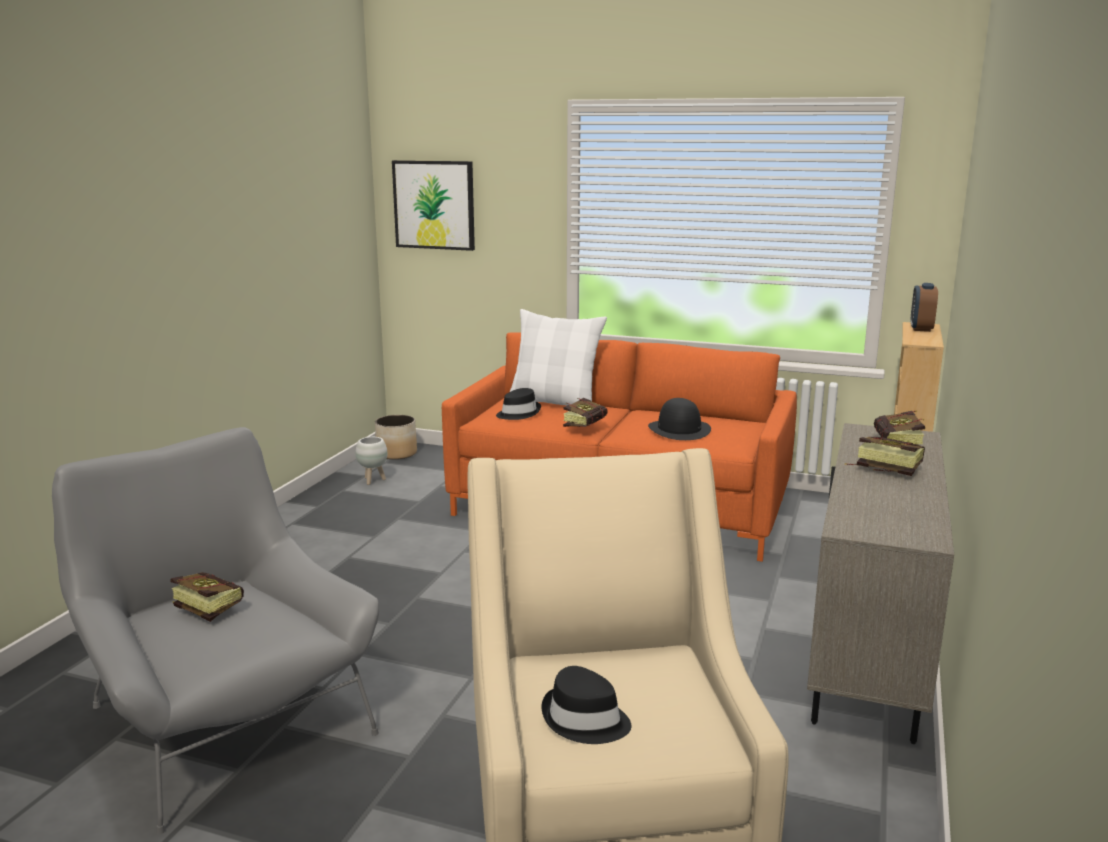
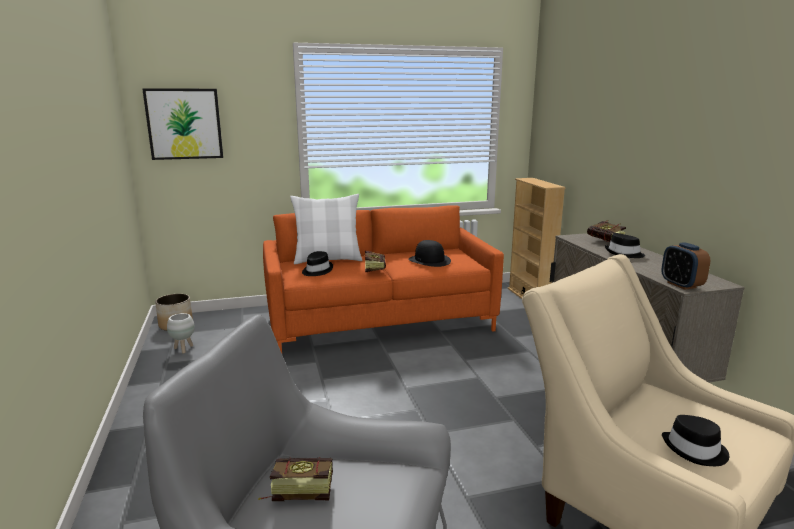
camera: 35 degrees left, 0 degrees up
book [844,437,925,476] -> black hat [605,233,645,258]
alarm clock [910,283,938,332] -> alarm clock moved to [661,242,710,290]

